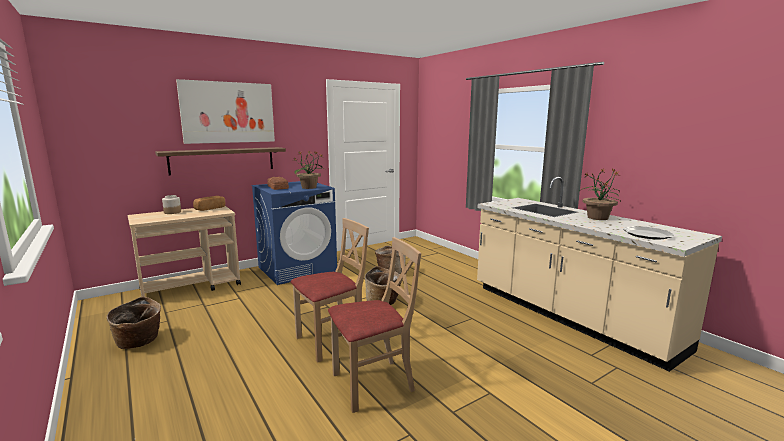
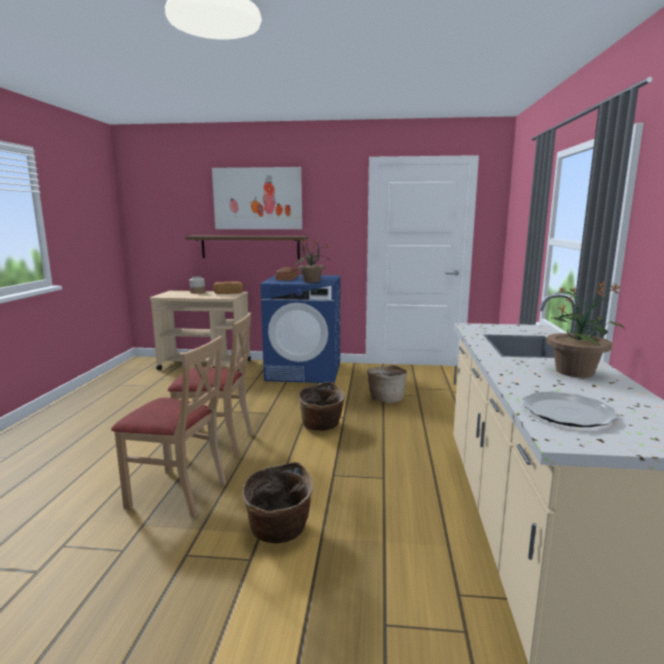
camera: 40 degrees right, 0 degrees up
basket [107,296,161,349] -> basket moved to [243,462,313,544]

